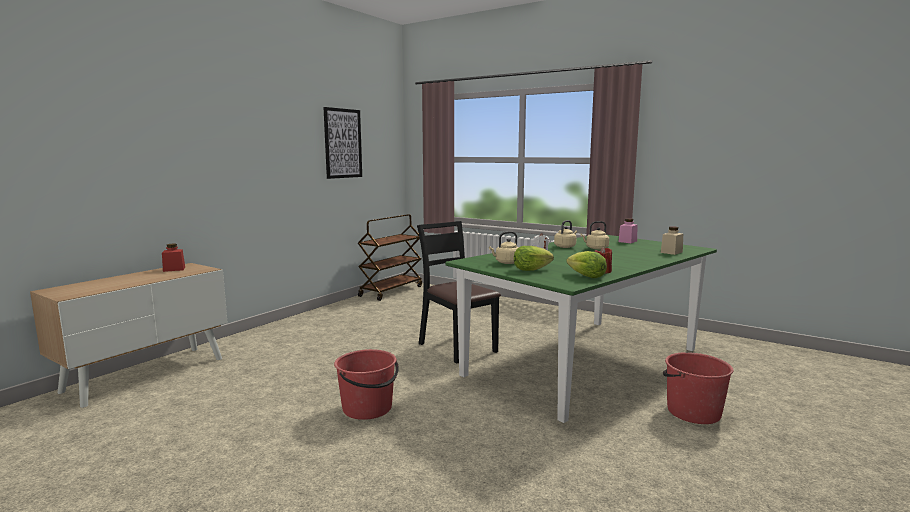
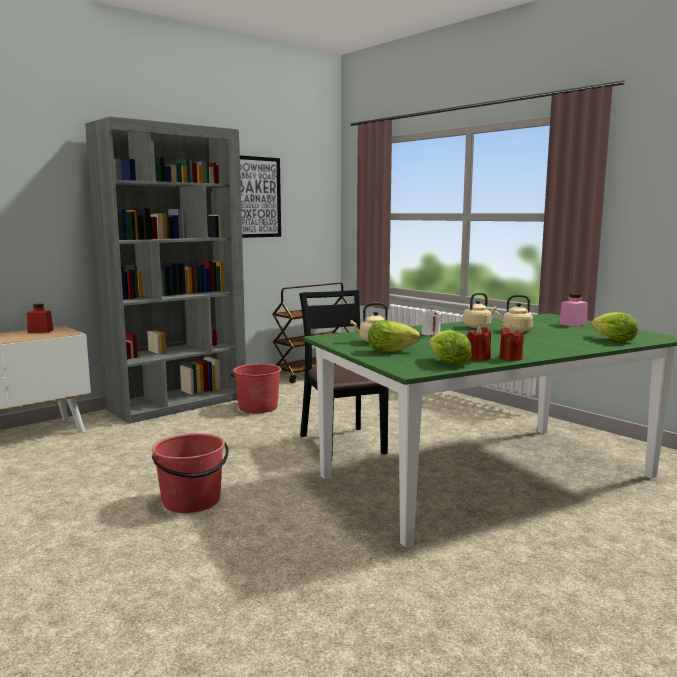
camera: 15 degrees right, 0 degrees up
beige jar [661,226,683,255] -> lettuce [591,312,638,342]
red bucket [663,352,734,424] -> red bucket moved to [231,364,282,413]
none -> grey bookcase [85,116,246,424]
none -> red candle [500,326,524,361]

